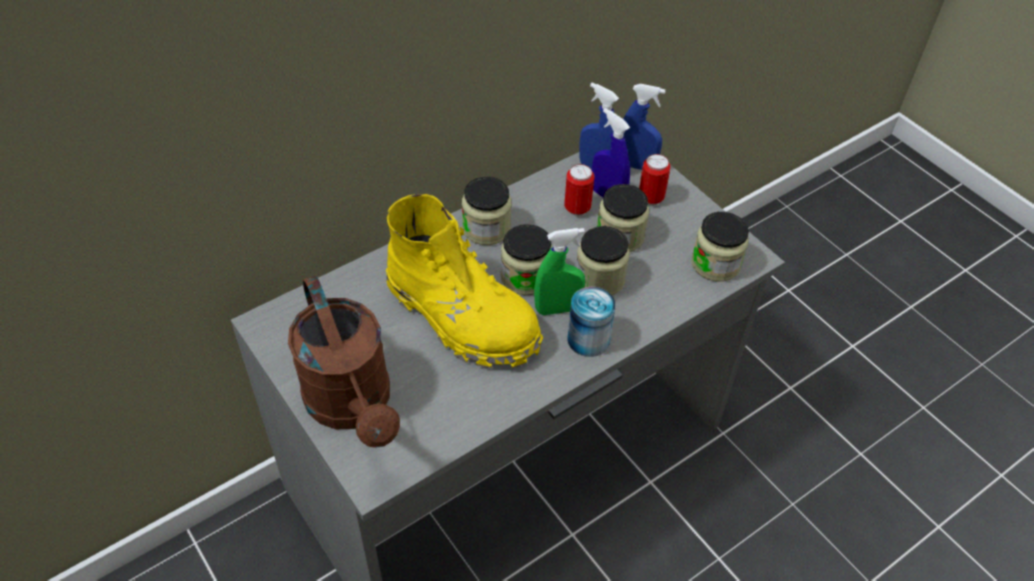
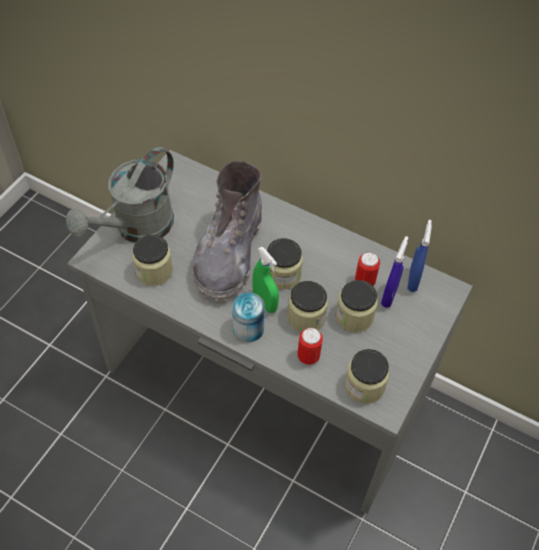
camera: 65 degrees right, 5 degrees up
brown watering can [288,275,400,448] -> grey watering can [66,147,174,243]
yellow boot [386,194,543,368] -> grey boot [192,161,262,303]
jar [462,177,512,245] -> jar moved to [132,234,173,286]
blue spray bottle [623,84,666,170] -> none
can [639,154,670,206] -> can moved to [298,328,323,365]

